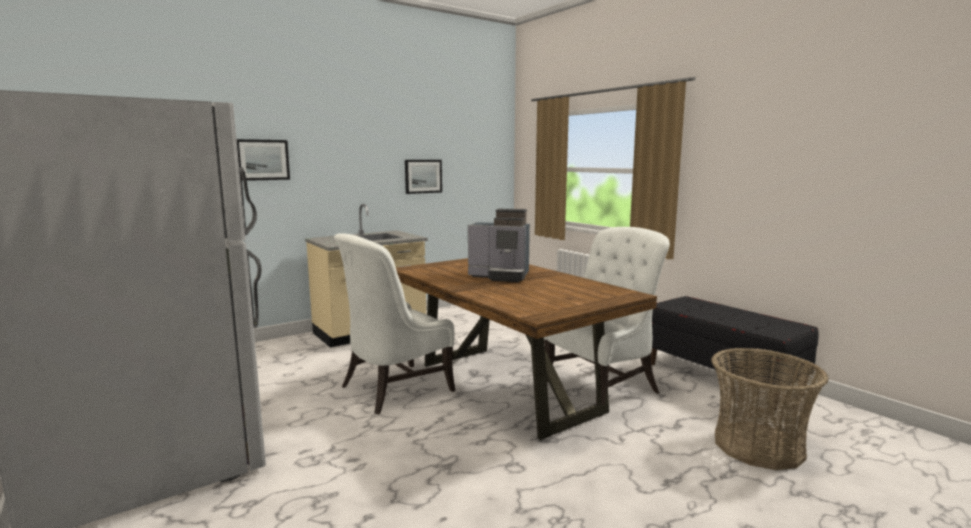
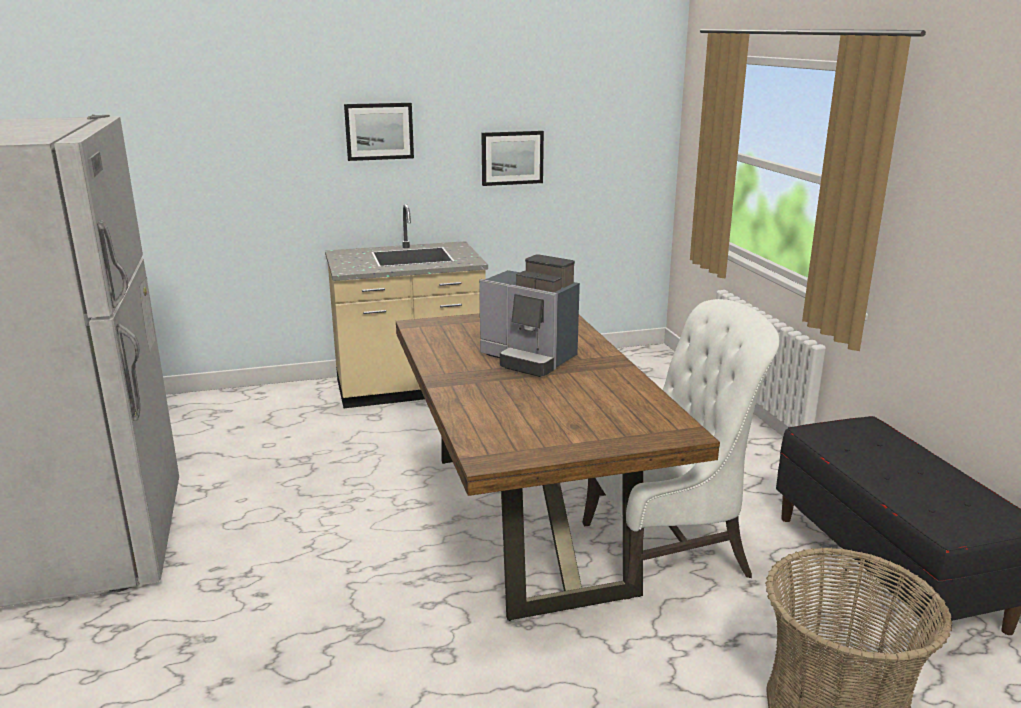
camera: 20 degrees right, 10 degrees up
picture [237,139,290,181] -> picture moved to [344,103,414,161]
white chair [334,233,455,415] -> none

